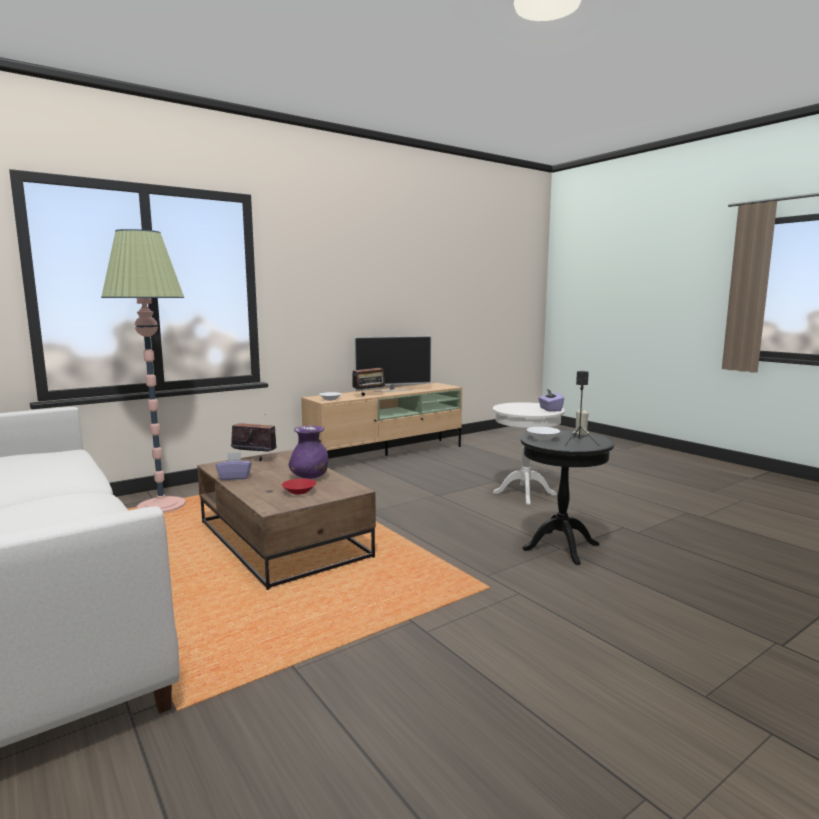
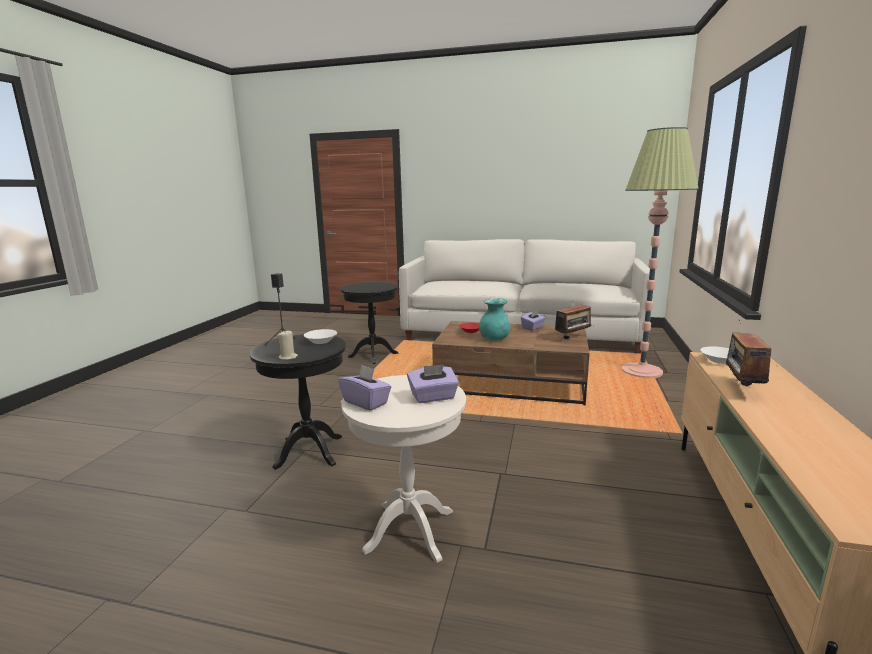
camera: 140 degrees right, 5 degrees up
purple vase [289,426,328,479] -> turquoise vase [479,298,511,341]
television [354,336,432,392] -> none
none -> black side table [340,282,398,364]
none -> purple tissue box [407,364,459,403]

